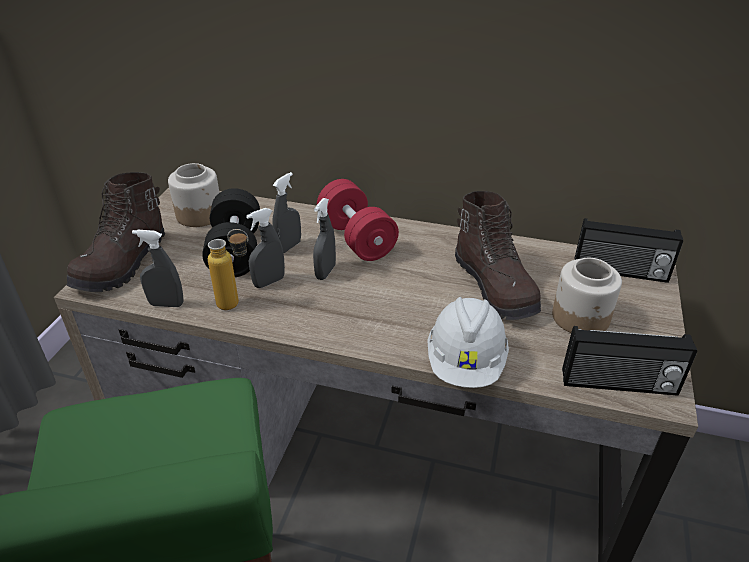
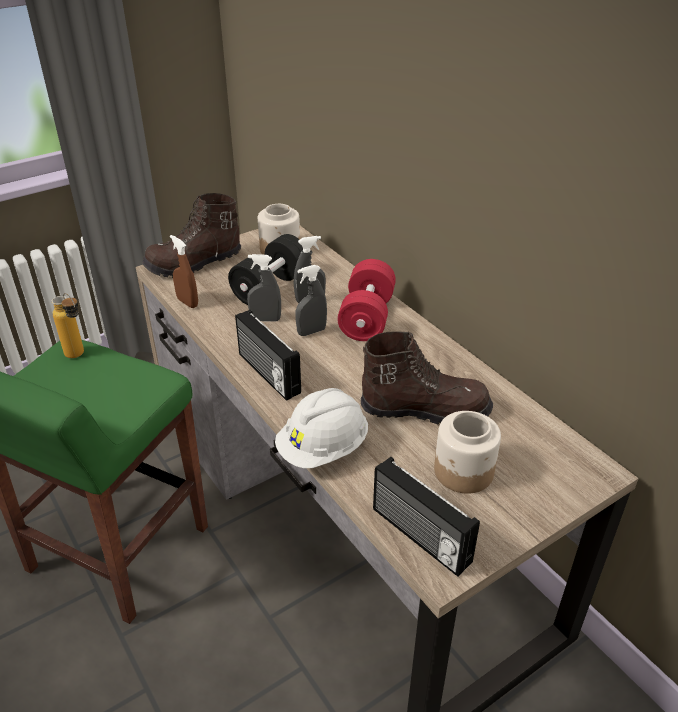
camera: 40 degrees right, 0 degrees up
grey spray bottle [132,230,184,307] -> brown spray bottle [170,235,198,308]
bottle [208,229,248,310] -> bottle moved to [51,293,84,358]
brown boot [455,191,541,320] -> brown boot turned 105 degrees counterclockwise [361,331,493,425]
radio [575,218,683,283] -> radio moved to [235,310,301,401]

